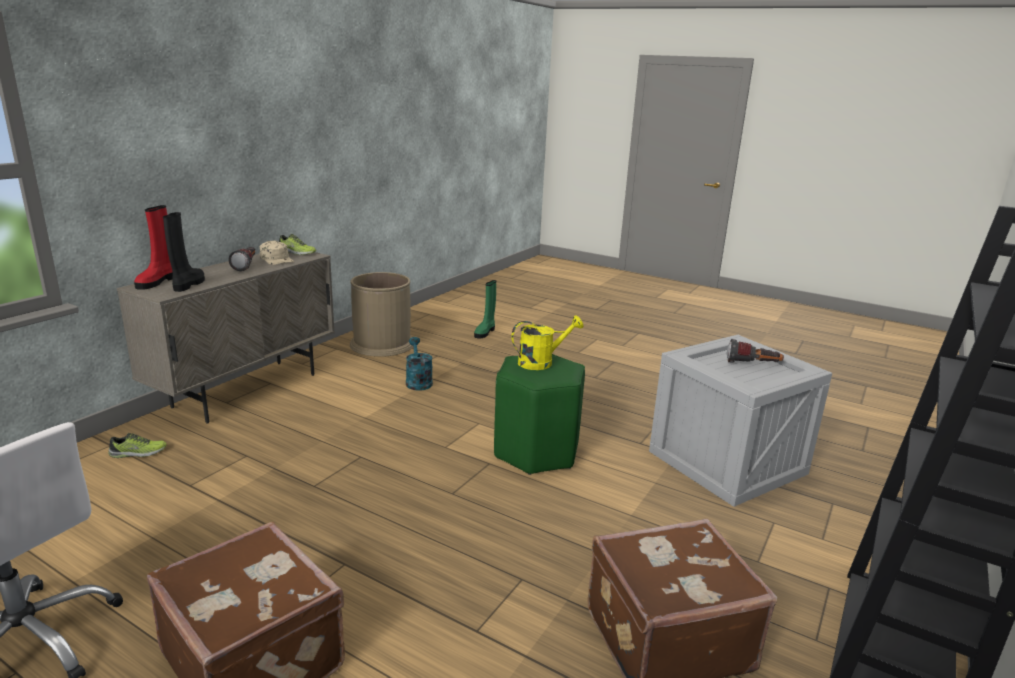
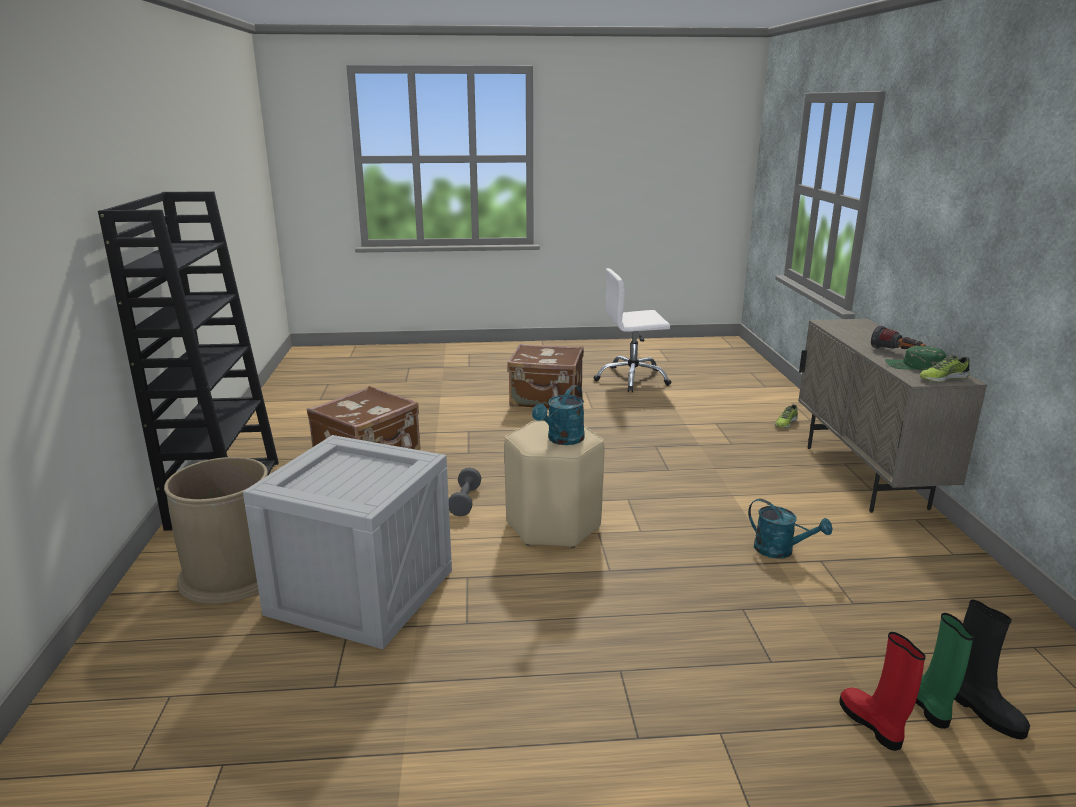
camera: 145 degrees right, 0 degrees up
red boot [134,205,173,290] -> red boot moved to [839,632,926,751]
black boot [163,212,205,292] -> black boot moved to [954,600,1030,740]
beige cap [260,241,294,265] -> green cap [885,346,947,370]
brown trash can [350,272,413,357] -> brown trash can moved to [164,457,268,604]
green stool [494,354,585,475] -> beige stool [504,420,604,548]
yellow watering can [511,315,584,370] -> turquoise watering can [532,385,585,445]
flashlight [727,339,784,363] -> none
none -> grey dumbbell [449,468,481,516]

